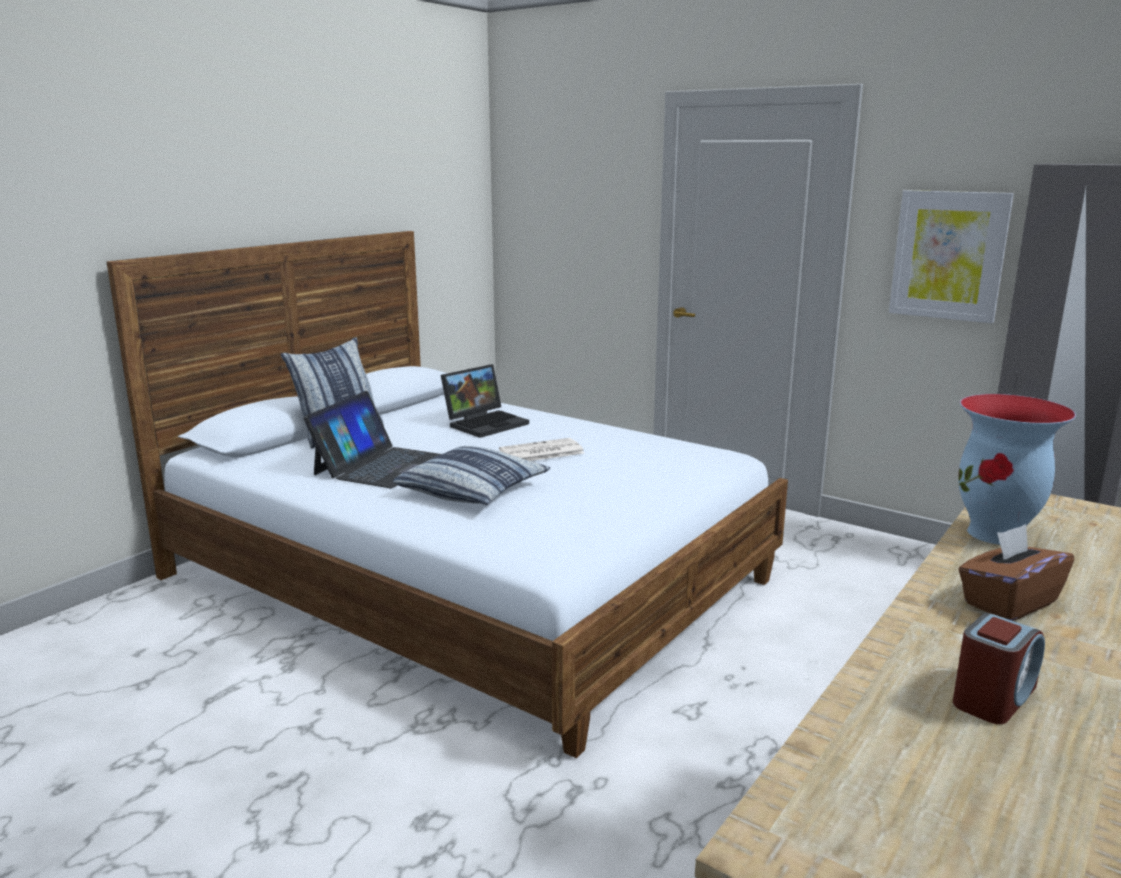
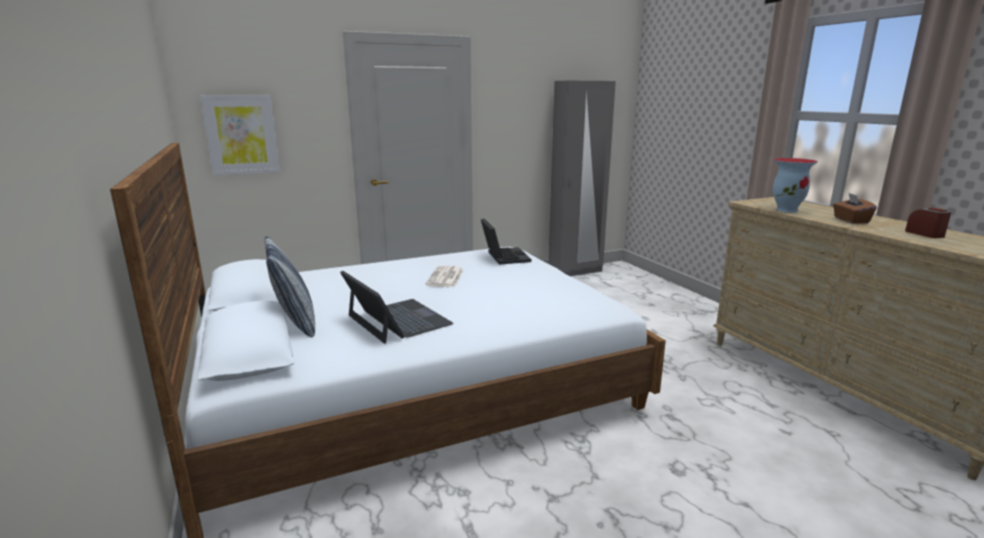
camera: 60 degrees left, 0 degrees up
pillow [393,446,550,505] -> none
laptop [441,364,529,438] -> laptop moved to [481,219,531,265]
picture [889,190,1014,323] -> picture moved to [200,95,280,176]

